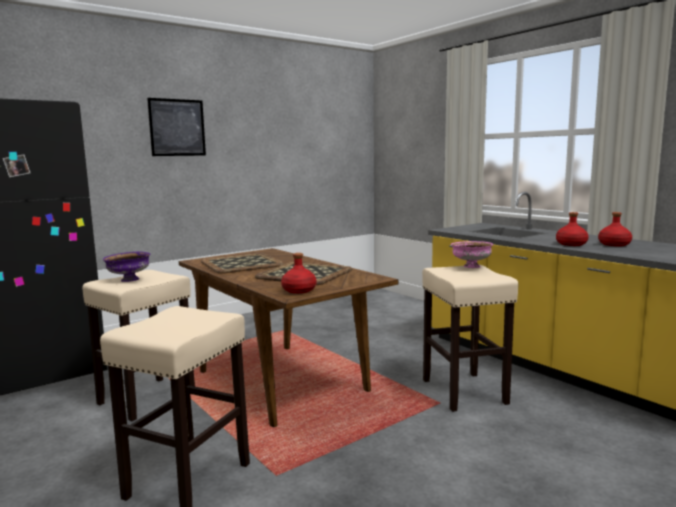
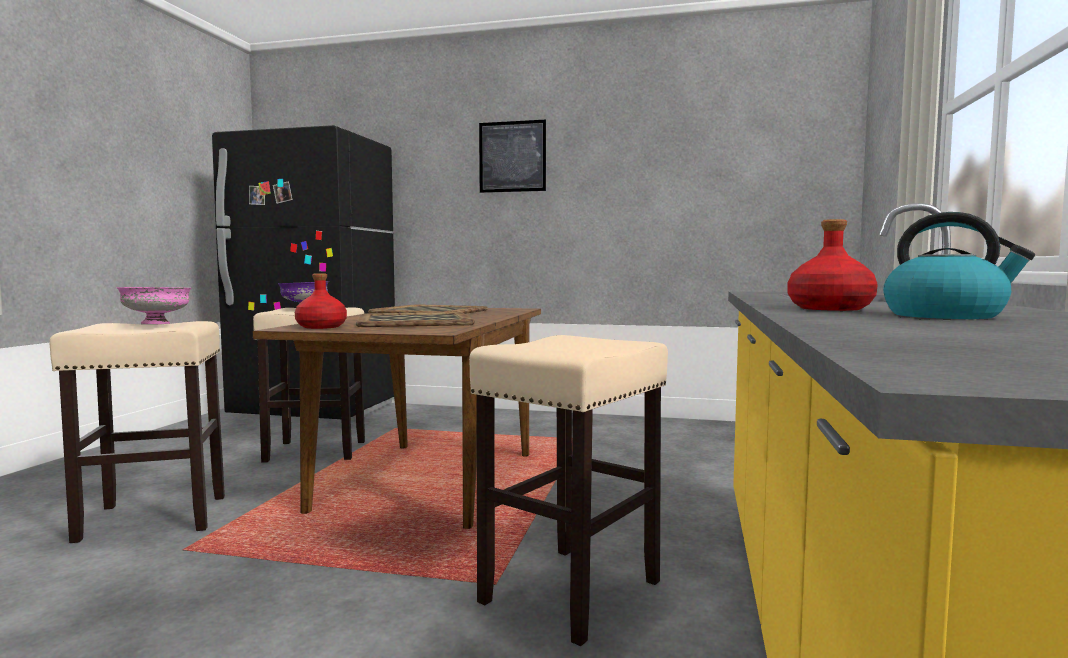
camera: 50 degrees right, 5 degrees down
pink bowl [451,241,493,268] -> pink bowl moved to [116,287,192,324]
red bottle [598,212,632,246] -> kettle [883,212,1035,319]

